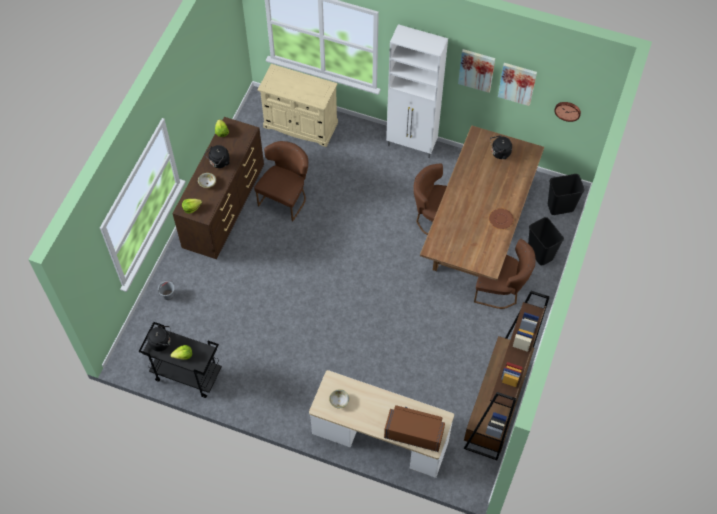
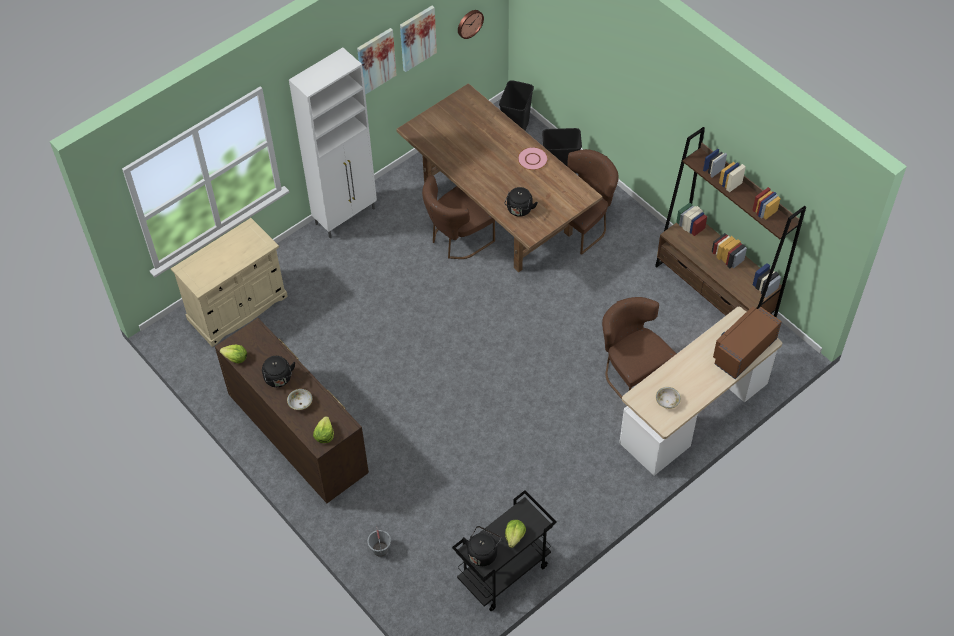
camera: 60 degrees left, 5 degrees down
brown chair [254,141,308,222] -> brown chair moved to [602,297,676,399]
brown plate [489,208,514,230] -> pink plate [518,147,548,170]
black kettle [490,135,512,159] -> black kettle moved to [504,187,538,217]

